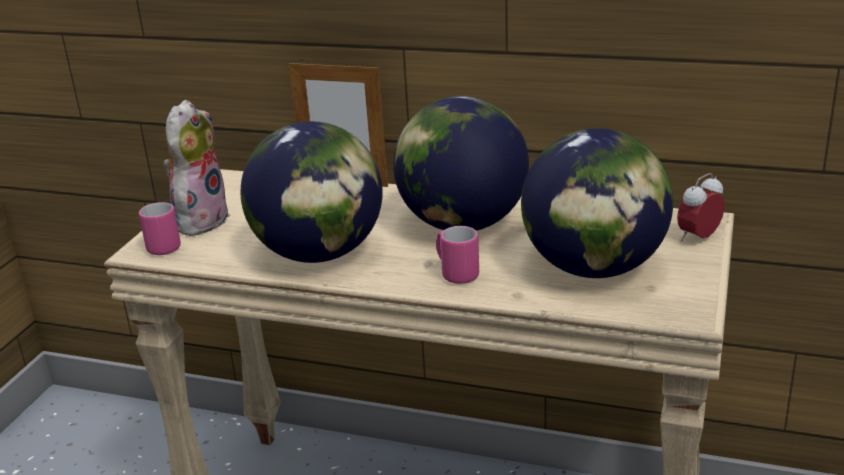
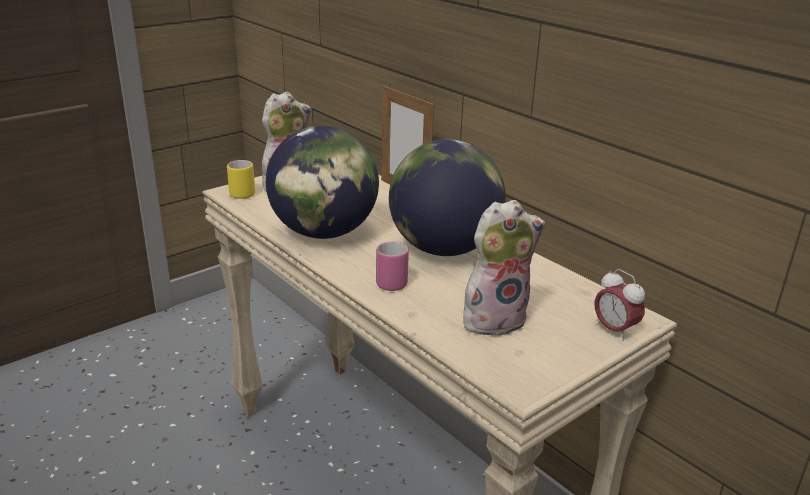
camera: 30 degrees right, 0 degrees up
pink mug [139,202,181,255] -> yellow mug [227,160,255,199]
globe [521,128,673,278] -> plush toy [463,200,545,336]
alarm clock [677,173,725,241] -> alarm clock turned 120 degrees counterclockwise [595,269,645,341]

